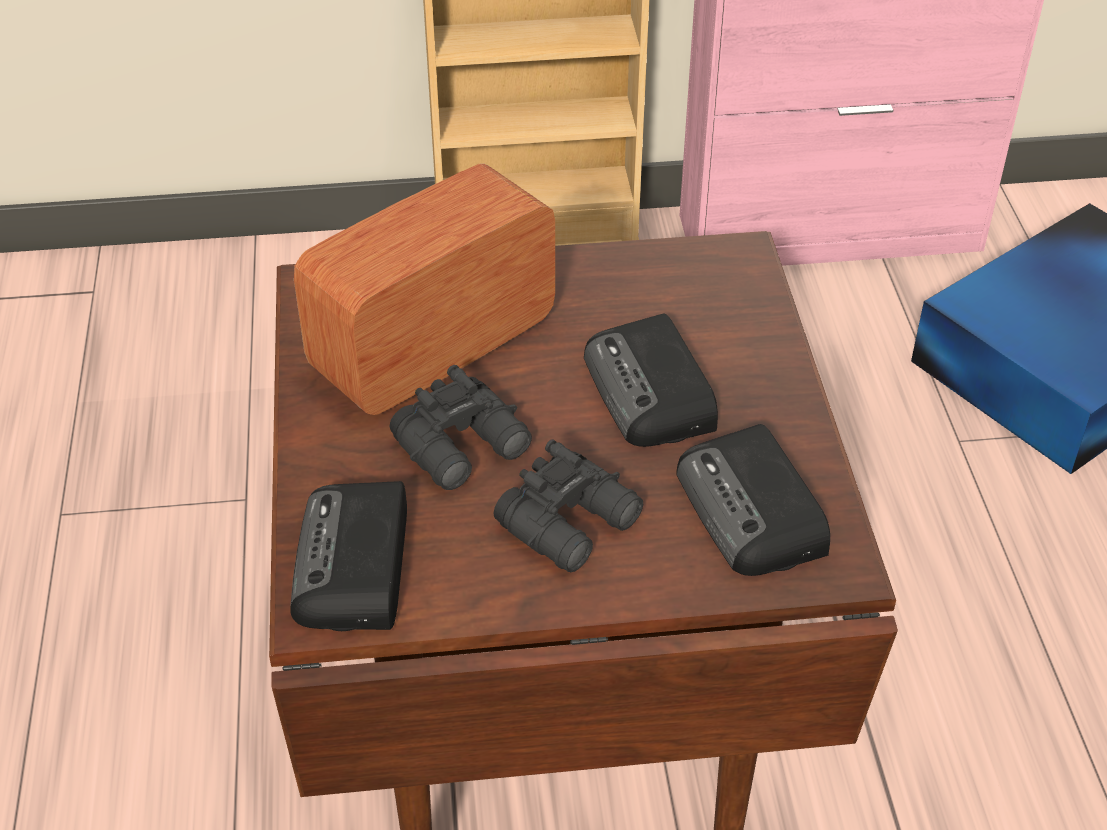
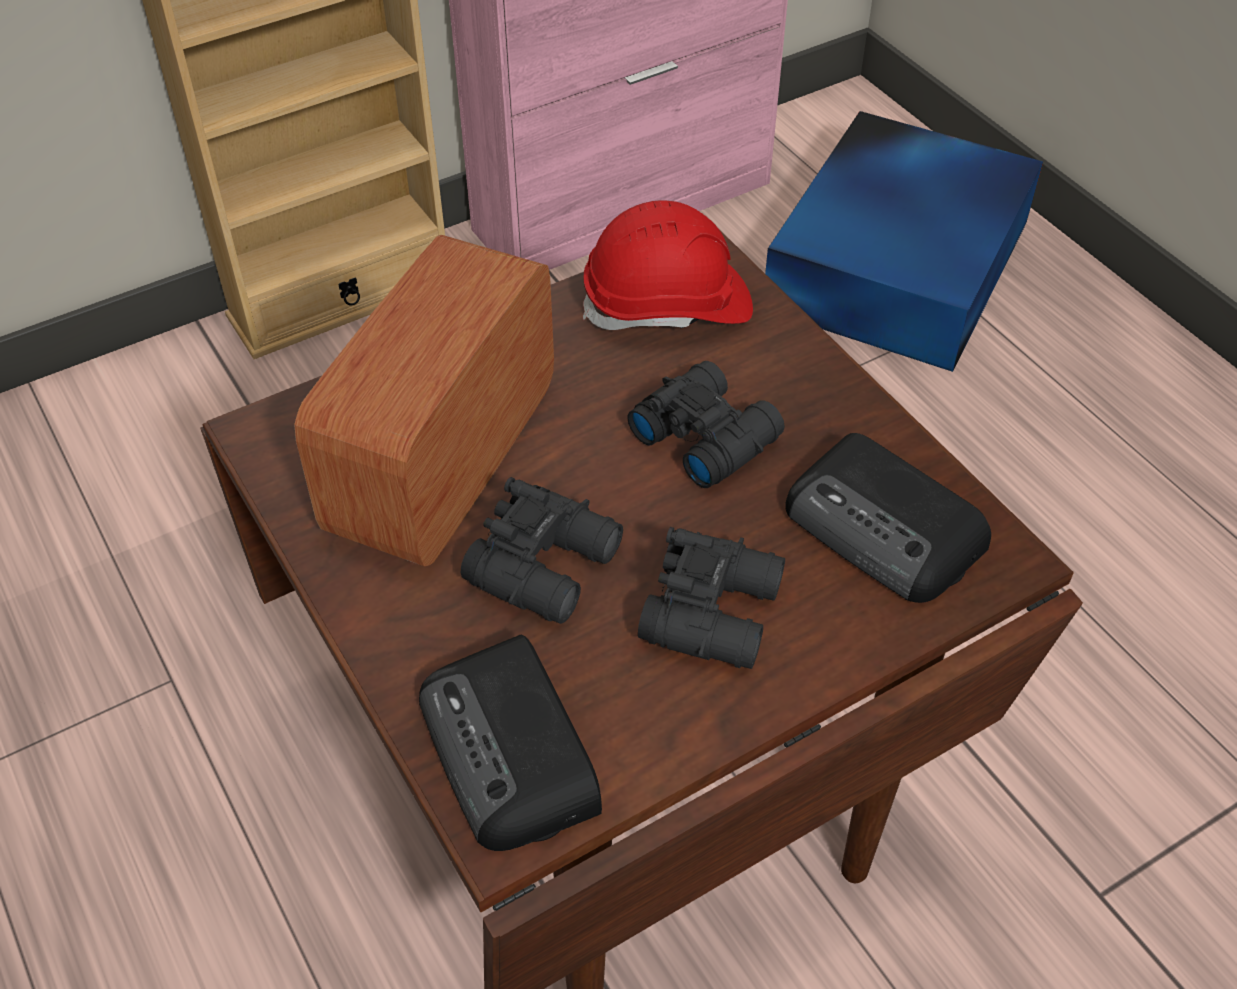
camera: 25 degrees left, 5 degrees up
radio [584,313,718,447] -> black binoculars [627,361,785,488]
none -> red hard hat [583,200,753,330]

